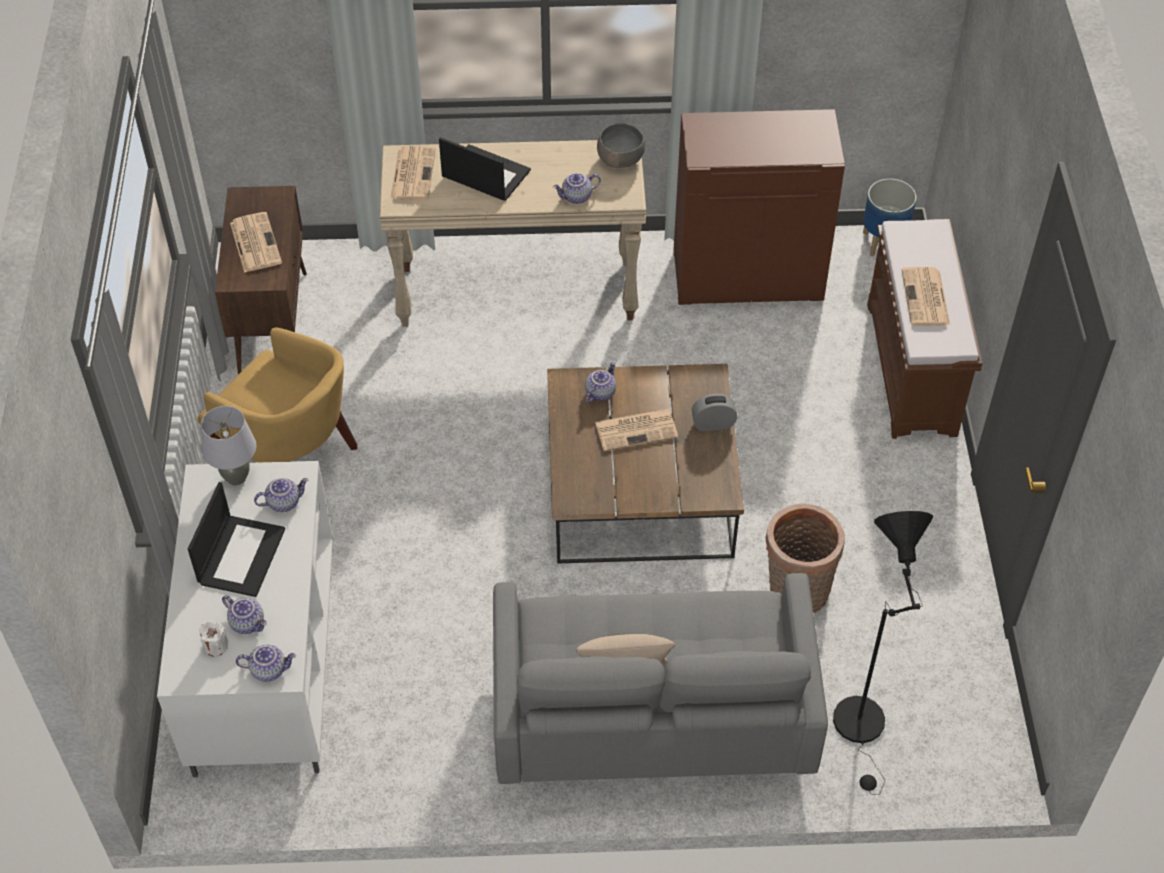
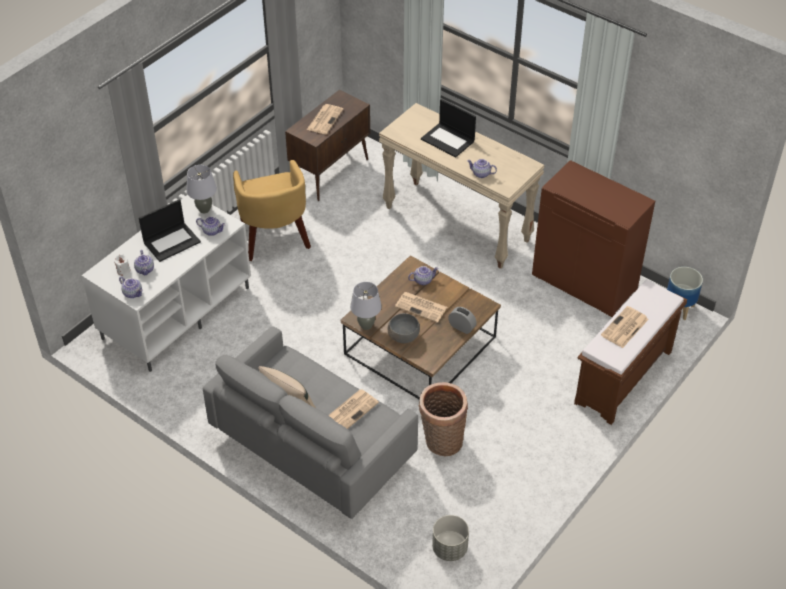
camera: 40 degrees right, 5 degrees down
newspaper [390,146,436,201] -> newspaper moved to [328,389,379,429]
laptop [439,137,531,201] -> laptop turned 150 degrees clockwise [421,99,476,157]
grey bowl [597,123,645,168] -> grey bowl moved to [388,313,420,343]
black floor lamp [833,511,933,795] -> none
none -> grey table lamp [350,282,382,330]
none -> grey planter [432,515,469,561]

